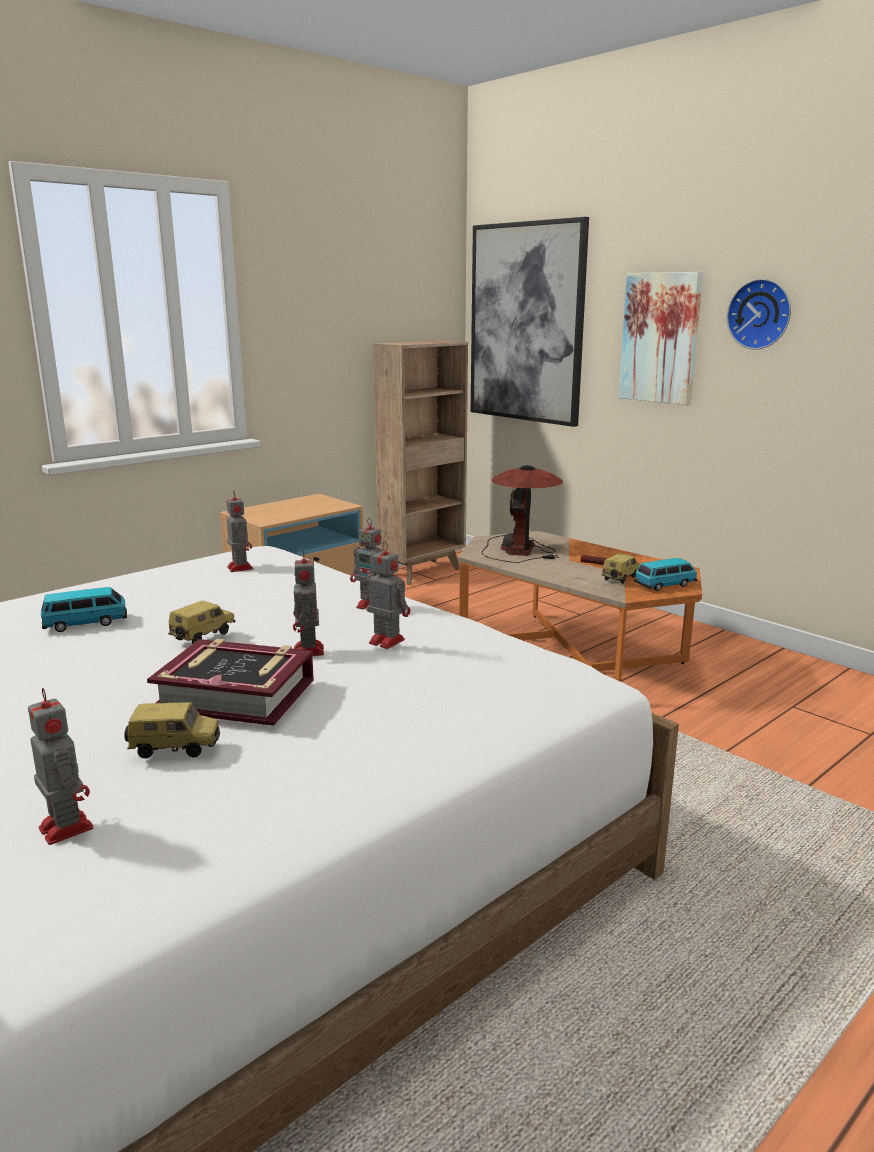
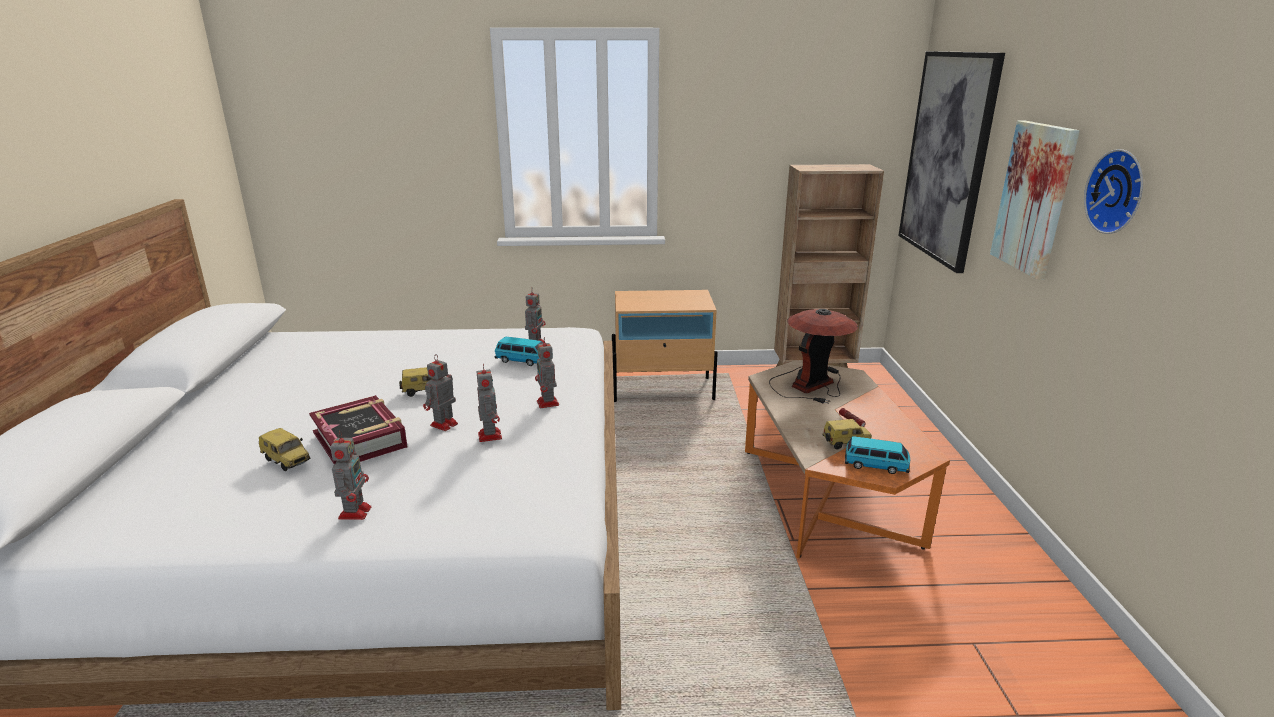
camera: 40 degrees right, 5 degrees up
toy robot [28,688,94,845] -> toy robot moved to [330,431,371,520]
toy car [41,587,127,632] -> toy car moved to [495,336,543,366]

